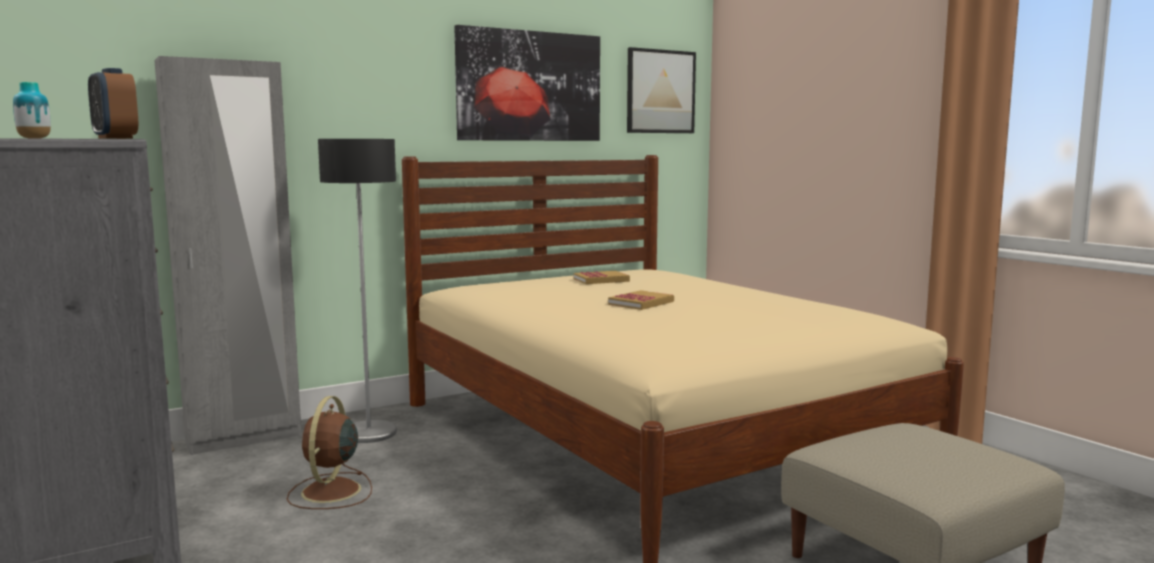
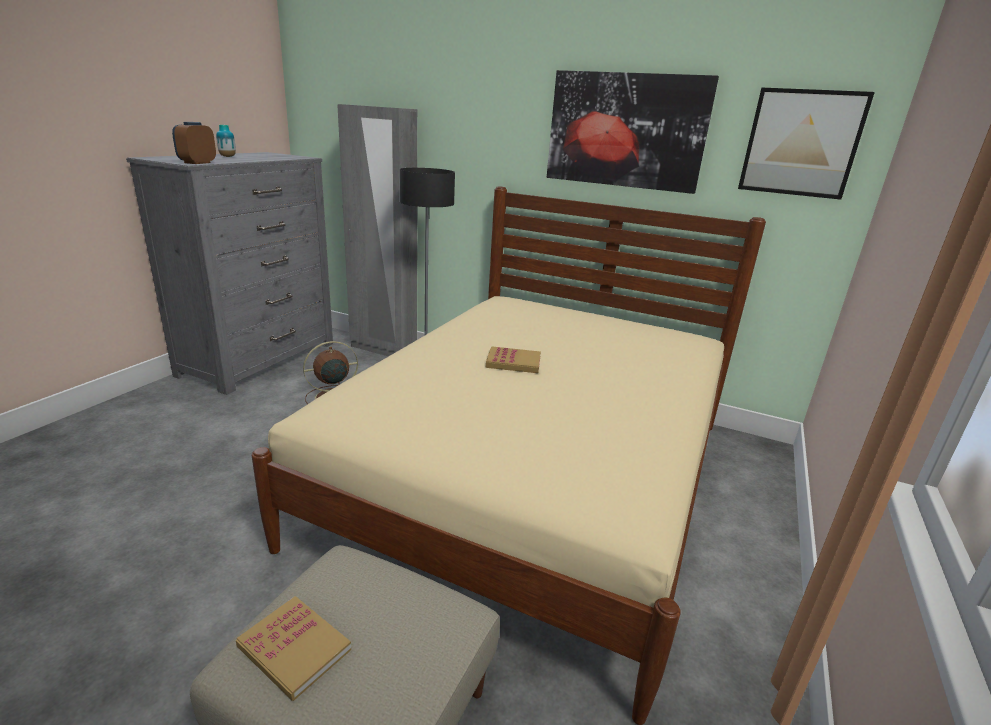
camera: 55 degrees right, 15 degrees up
book [573,271,630,284] -> book moved to [236,596,351,701]

